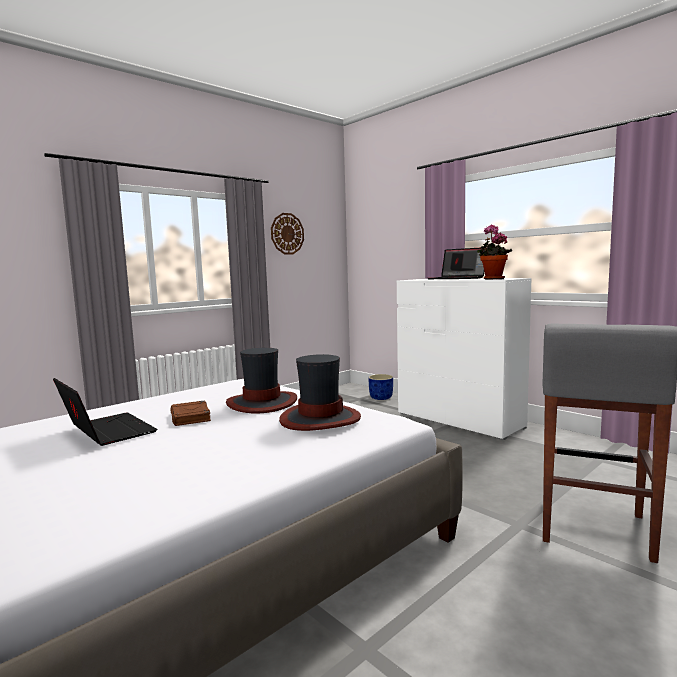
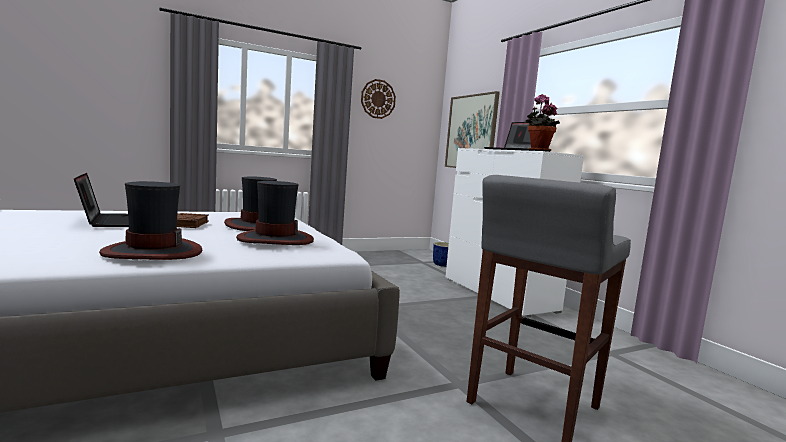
camera: 15 degrees right, 0 degrees up
none -> hat [99,181,202,260]
none -> picture [445,91,500,168]

